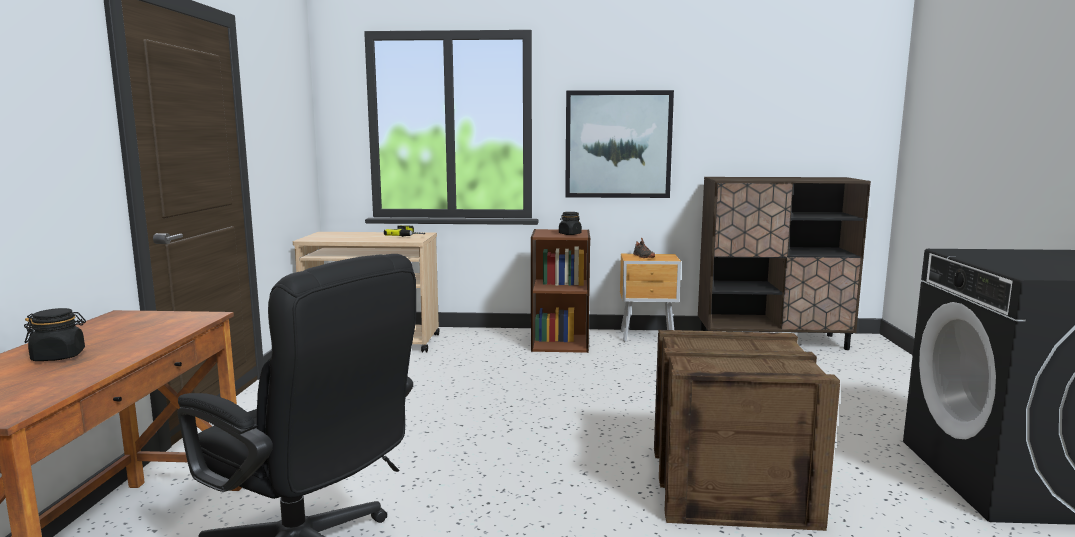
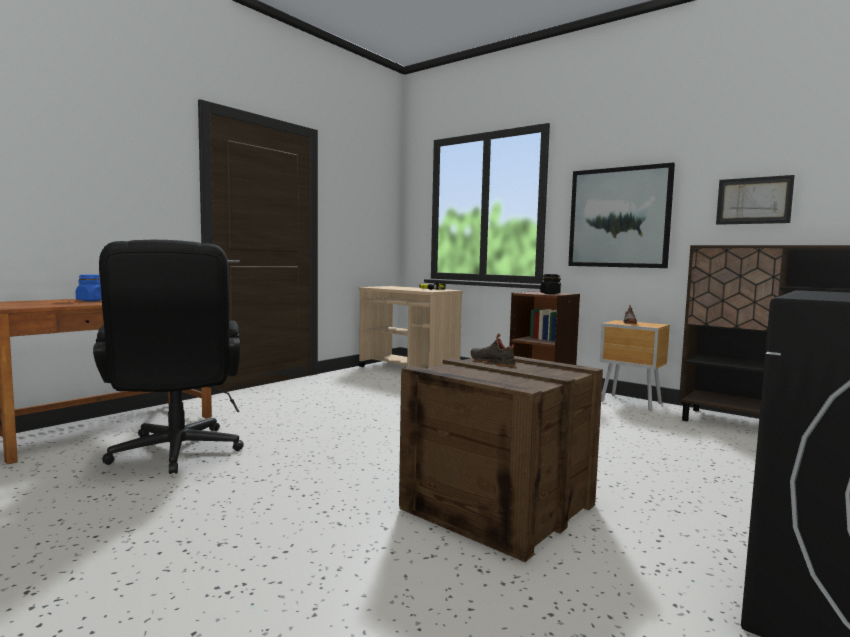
camera: 35 degrees right, 5 degrees down
black jar [24,308,86,361] -> blue jar [76,274,102,301]
none -> black shoe [470,334,516,367]
none -> picture [716,175,795,225]

